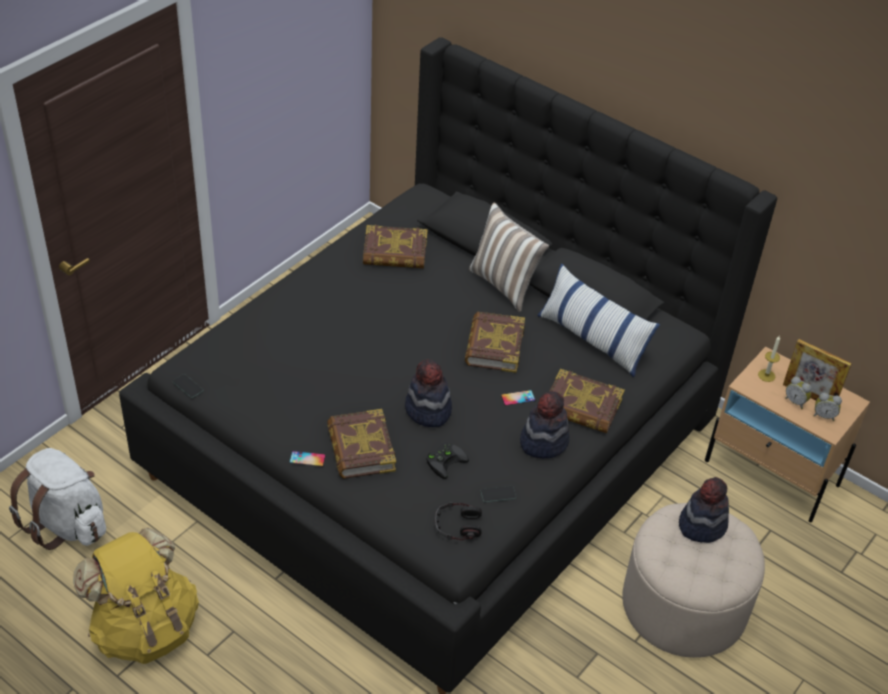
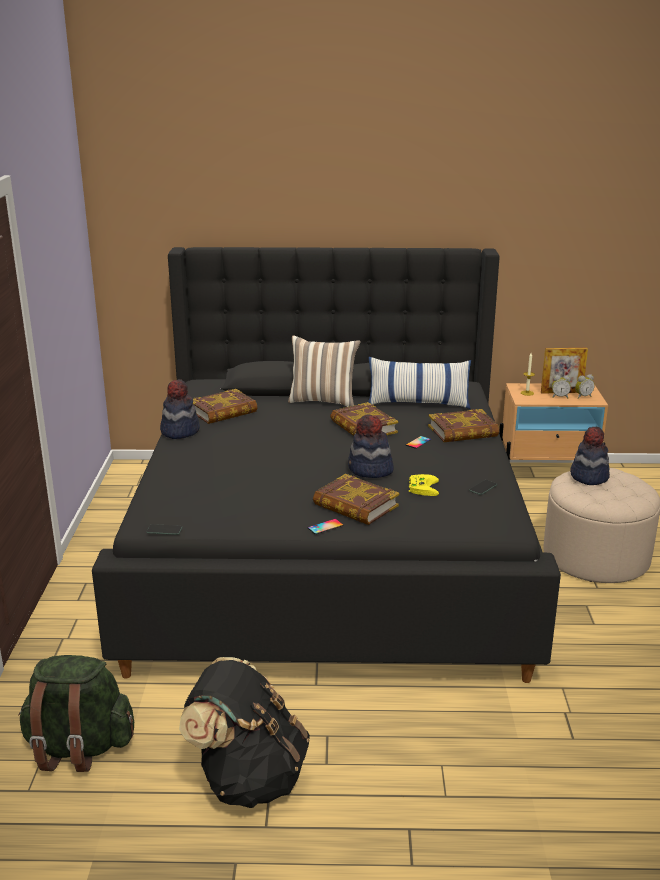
camera: 35 degrees left, 20 degrees down
white backpack [9,448,106,550] -> green backpack [19,655,134,772]
yellow backpack [73,528,199,664] -> black backpack [179,657,310,808]
black game controller [426,442,469,479] -> yellow game controller [409,474,439,496]
headphones [435,502,482,541] -> none
hat [520,391,569,458] -> hat moved to [160,379,200,439]

